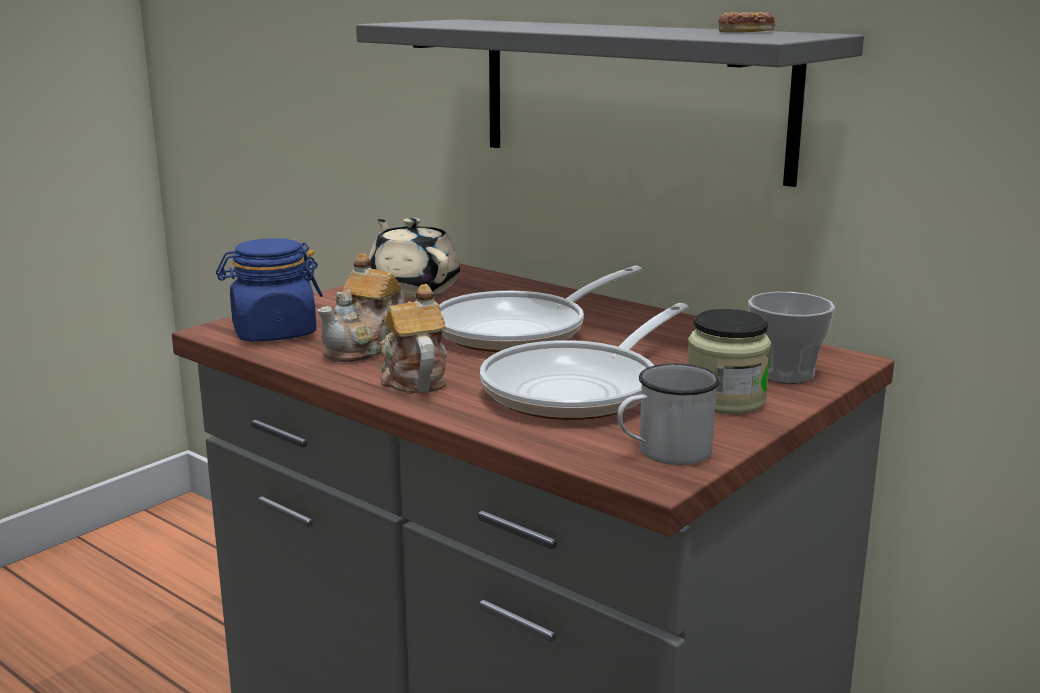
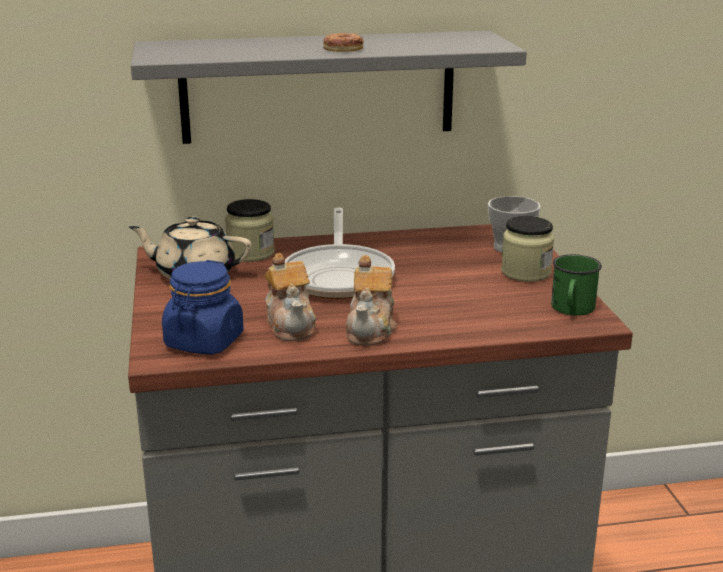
camera: 50 degrees left, 5 degrees up
teapot [380,284,447,393] -> teapot turned 105 degrees counterclockwise [346,255,397,346]
frying pan [480,303,689,420] -> none
white mug [617,364,720,465] -> green mug [551,254,602,316]
donut [718,12,775,32] -> donut moved to [323,33,364,52]
none -> jar [225,199,275,262]

